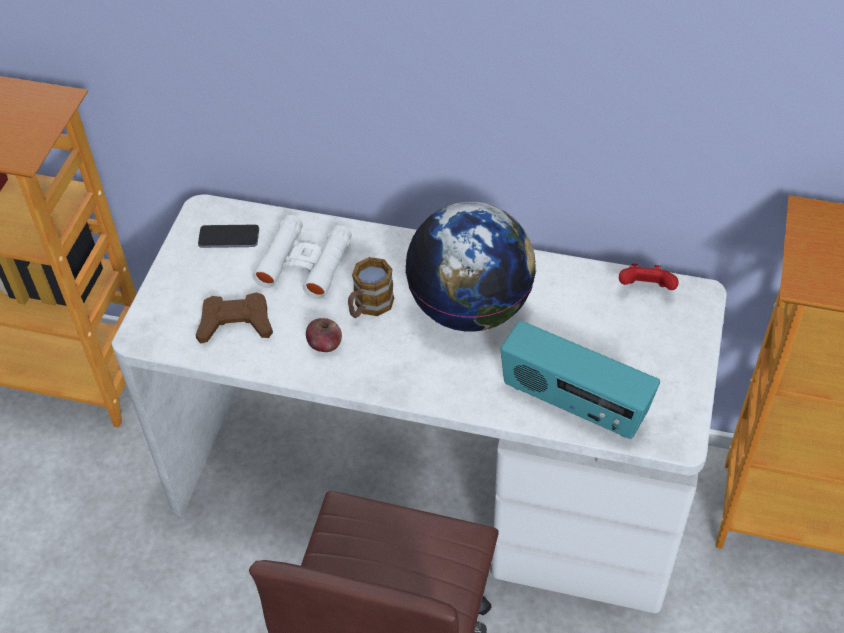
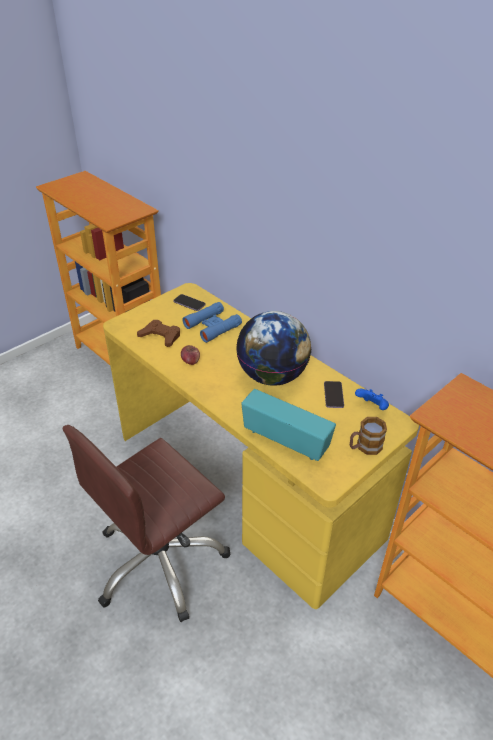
camera: 30 degrees right, 10 degrees down
white desk [112,194,727,613] -> yellow desk [103,283,419,609]
white binoculars [253,215,352,299] -> blue binoculars [182,302,242,343]
mug [348,257,394,318] -> mug moved to [350,417,387,455]
radio [501,321,660,439] -> radio turned 150 degrees clockwise [241,389,336,461]
red game controller [619,263,678,290] -> blue game controller [355,389,389,410]
none -> phone [324,381,344,408]

